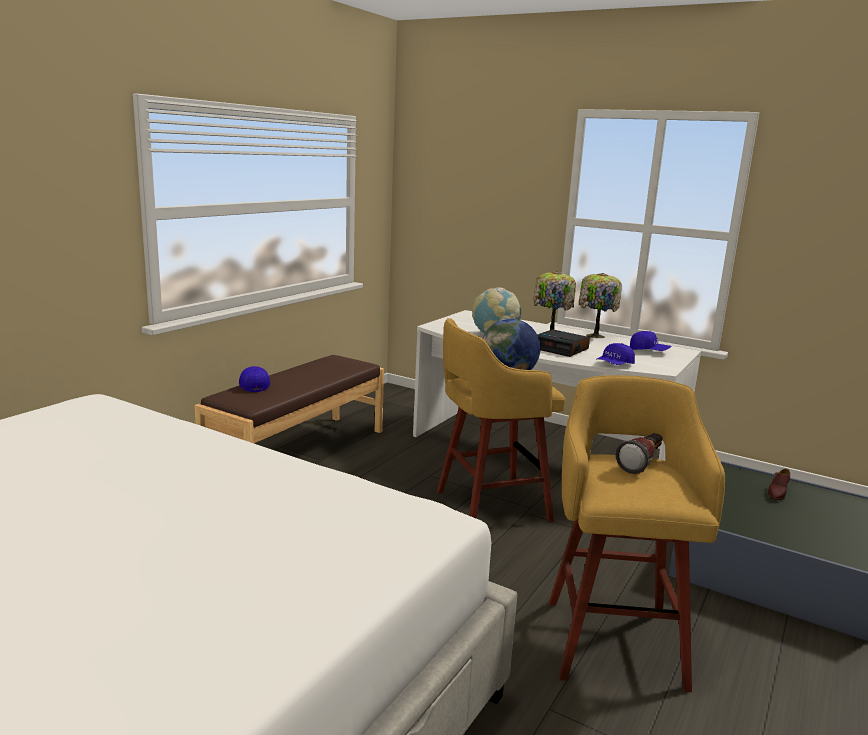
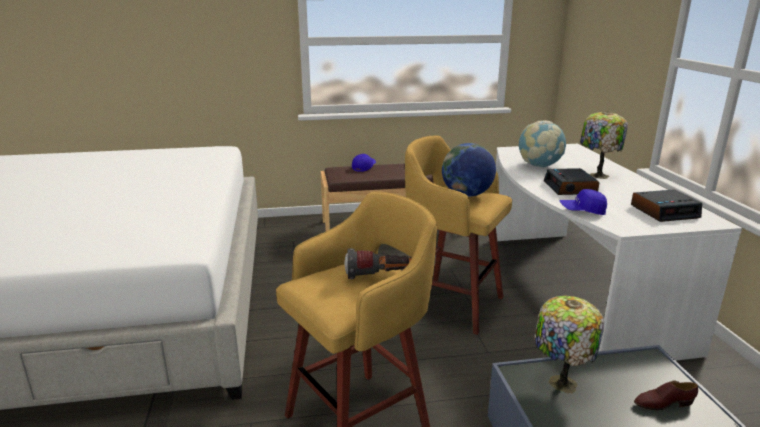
camera: 50 degrees right, 5 degrees up
table lamp [579,273,622,338] -> table lamp moved to [534,296,604,393]
blue cap [630,331,671,351] -> alarm clock [631,190,702,222]

